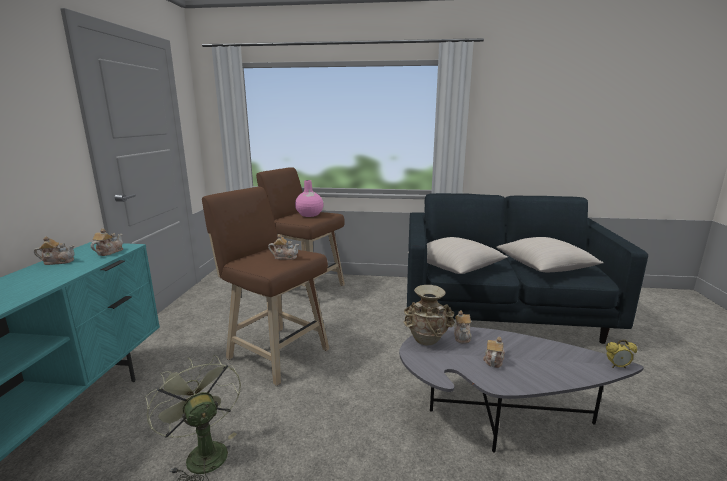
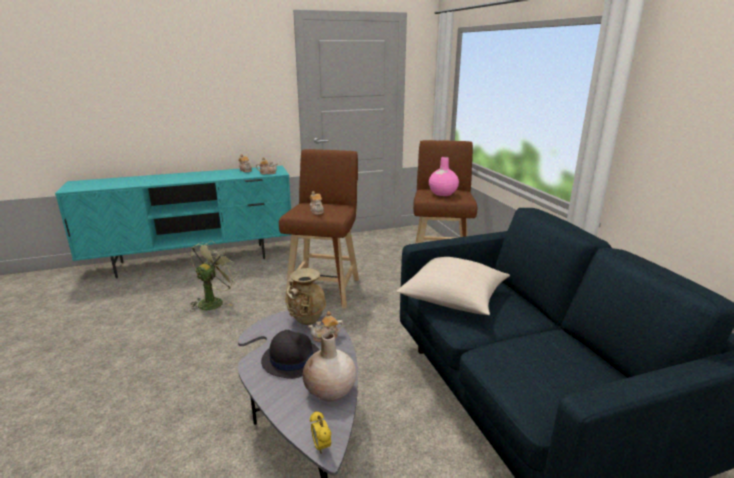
camera: 65 degrees right, 5 degrees up
teapot [483,337,505,368] -> black hat [261,330,320,379]
beige pillow [496,237,604,272] -> none
none -> beige vase [302,333,357,402]

